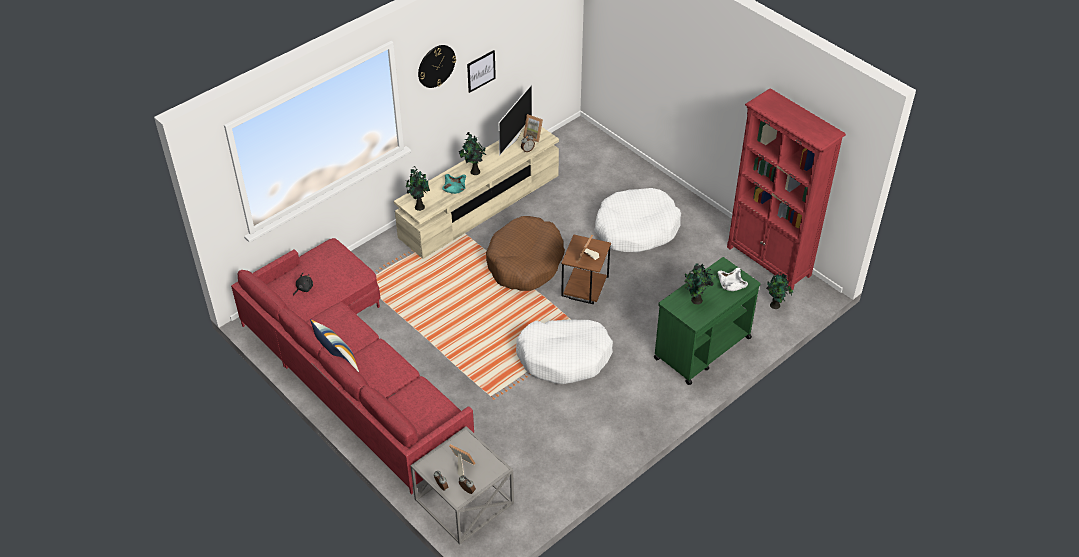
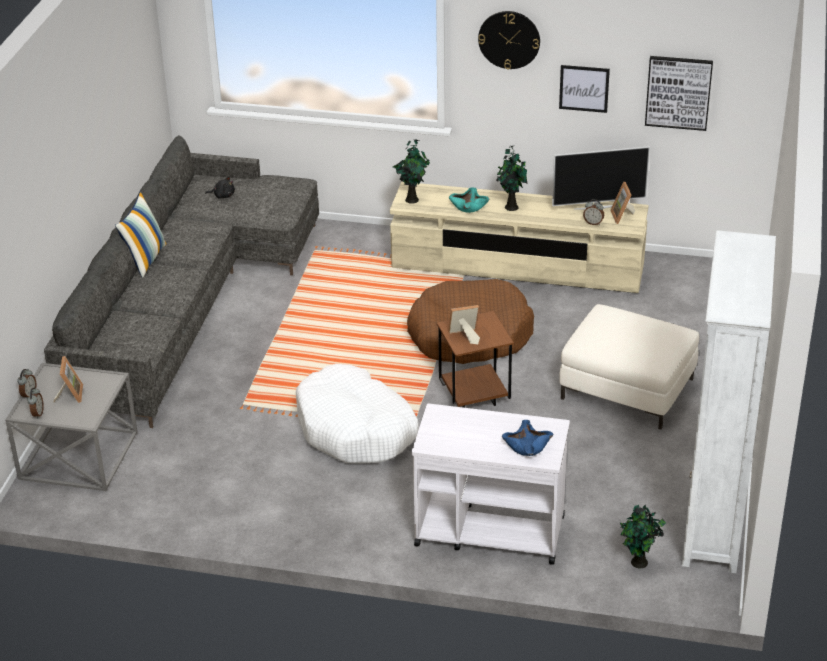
camera: 55 degrees right, 10 degrees down
red sofa [231,238,474,495] -> grey sofa [44,135,319,428]
white dog bed [594,188,681,253] -> white ottoman [559,304,699,430]
green cart [654,257,761,385] -> white cart [412,404,570,565]
potted plant [684,263,716,305] -> none
white bowl [717,268,748,291] -> blue bowl [502,420,553,456]
red bookcase [727,88,846,290] -> white bookcase [682,230,776,573]
none -> picture [645,56,713,131]

